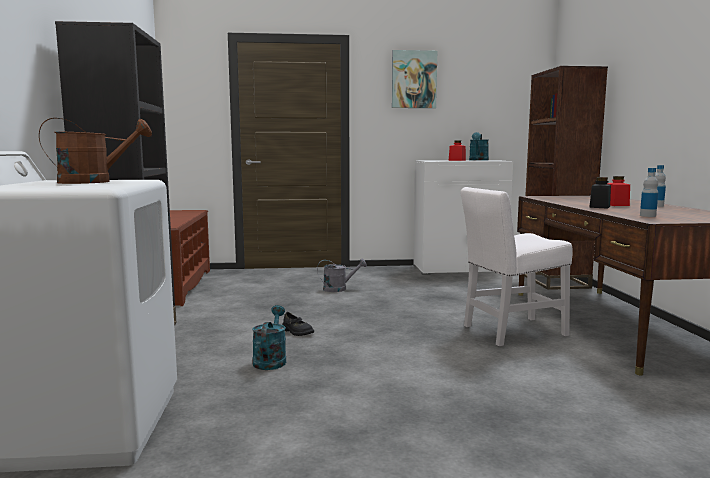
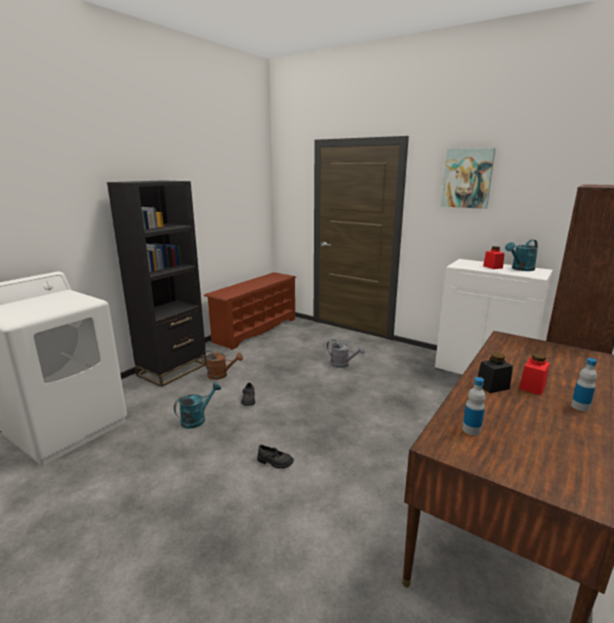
camera: 40 degrees right, 10 degrees up
brown watering can [39,118,152,184] -> brown watering can moved to [201,350,243,380]
white chair [461,187,573,346] -> none
none -> black shoe [257,445,294,469]

